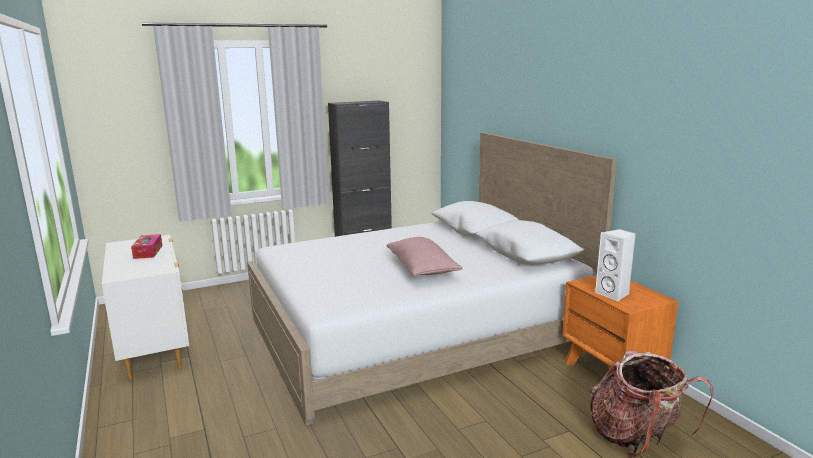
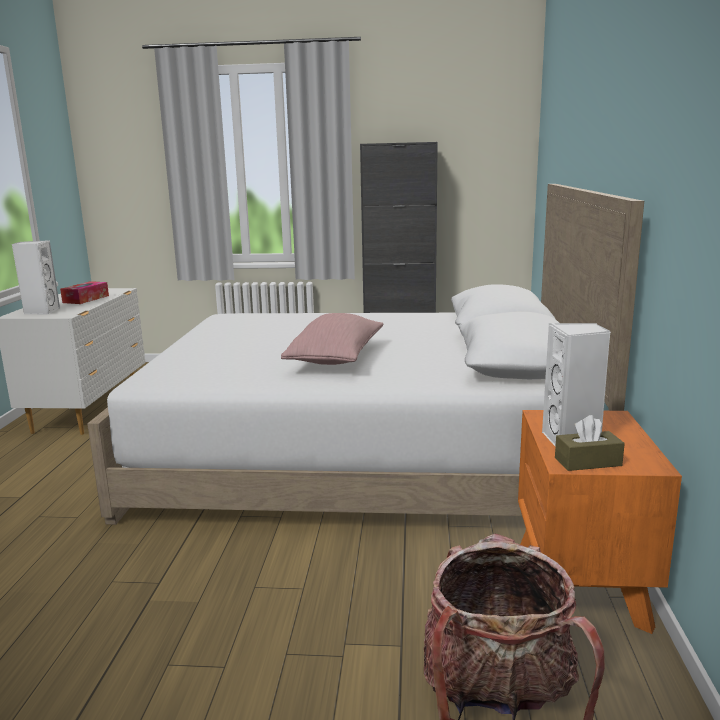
camera: 30 degrees right, 0 degrees up
none -> white speaker [11,240,60,315]
none -> brown tissue box [555,415,625,471]

